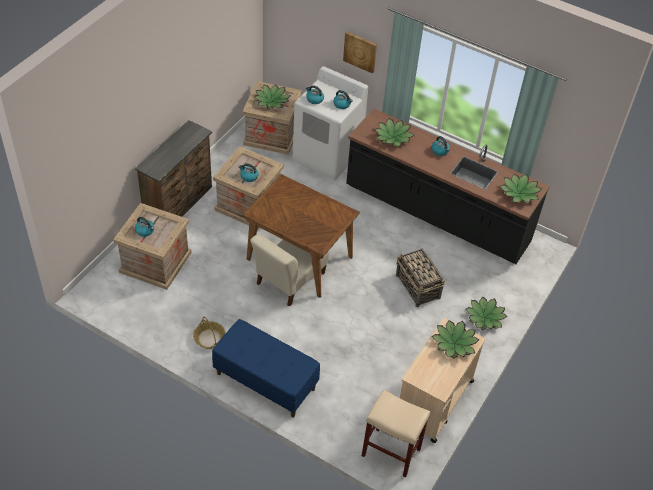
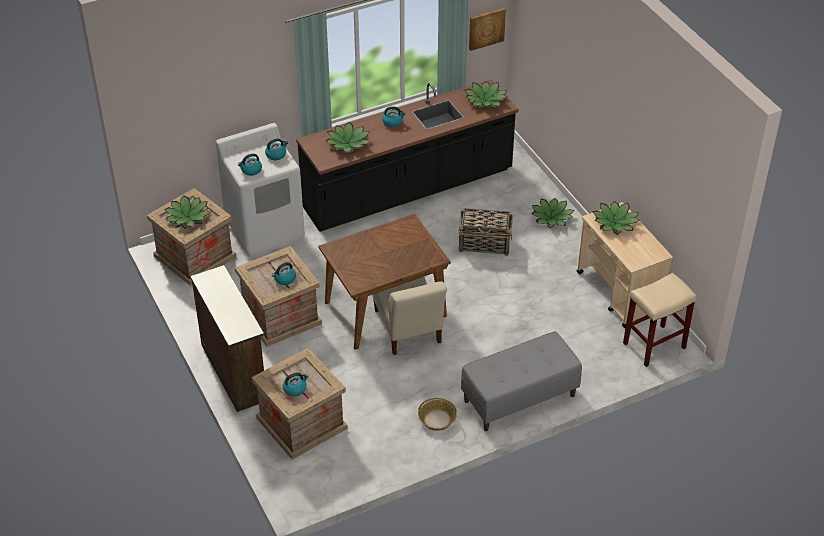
camera: 55 degrees left, 5 degrees down
blue bench [212,319,320,418] -> grey bench [461,331,582,431]
picture [343,32,377,74] -> picture moved to [469,8,506,51]

